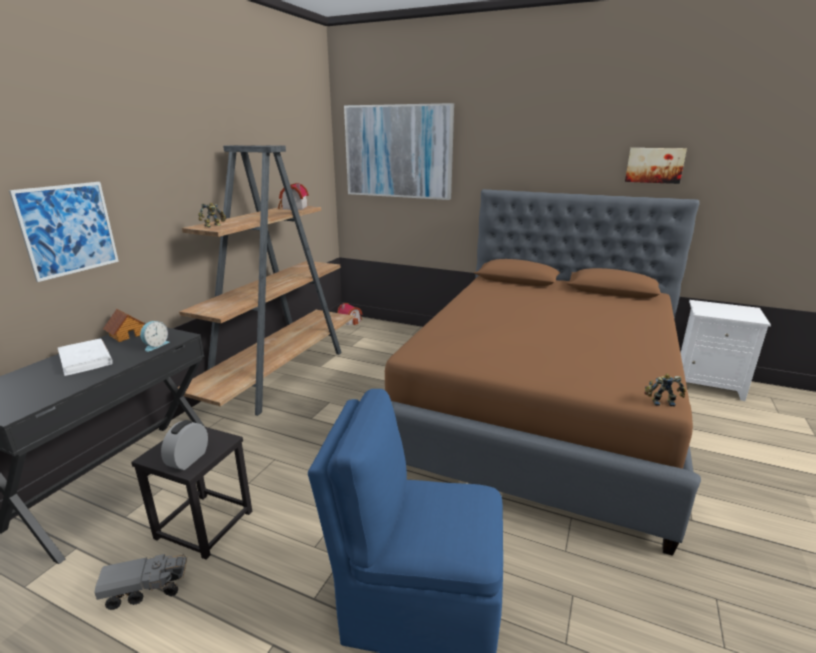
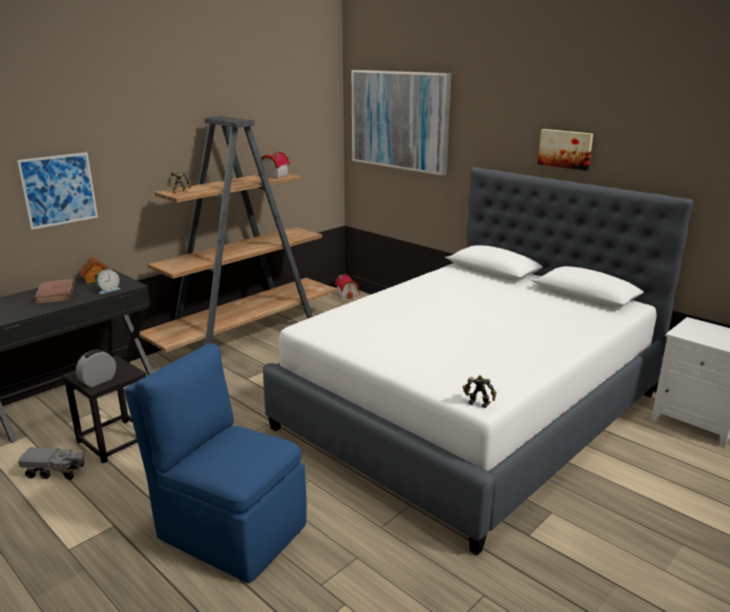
camera: 20 degrees right, 0 degrees up
white book [58,338,113,376] -> brown book [35,279,75,304]
brown bed [385,189,701,556] -> white bed [263,167,693,555]
picture [625,148,687,184] -> picture moved to [538,129,593,171]

